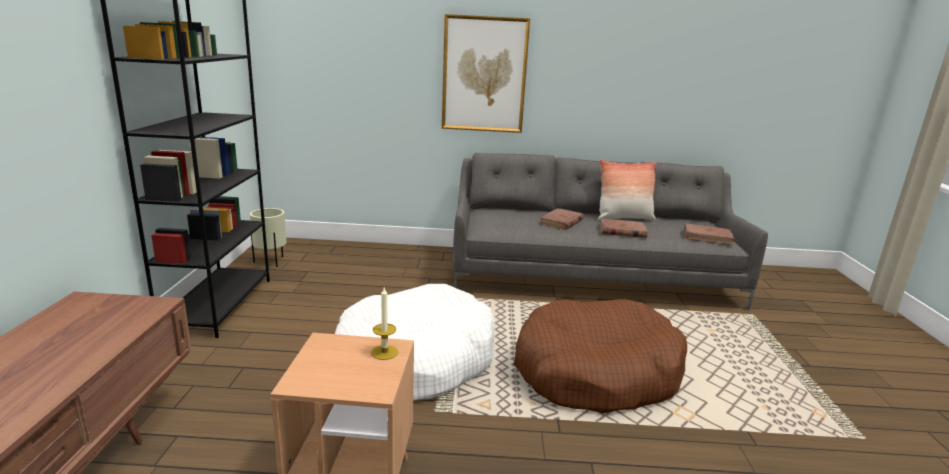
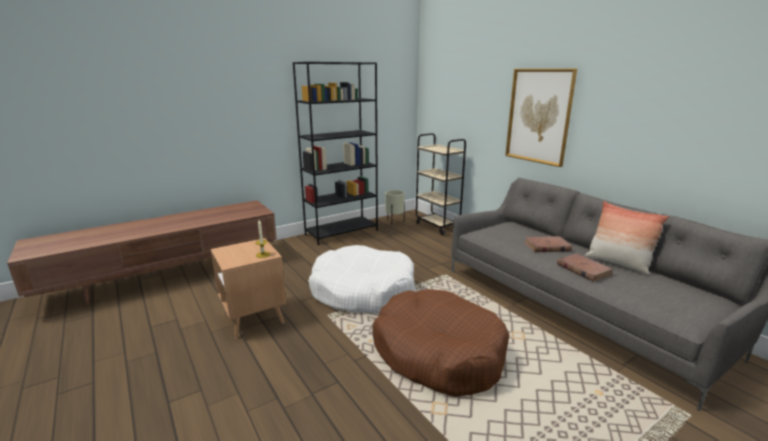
camera: 55 degrees right, 0 degrees up
brown book [684,223,734,245] -> none
none -> beige cart [416,133,466,235]

